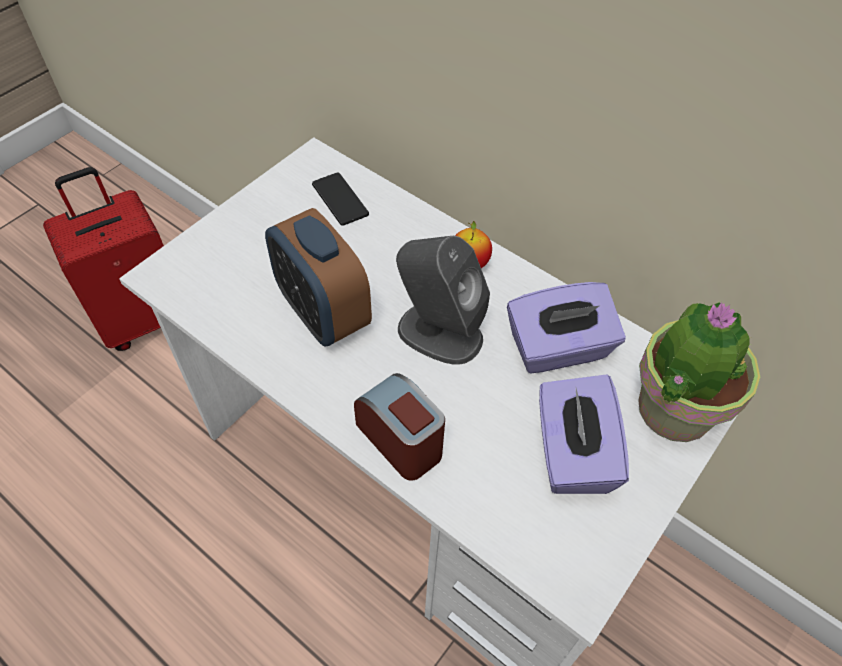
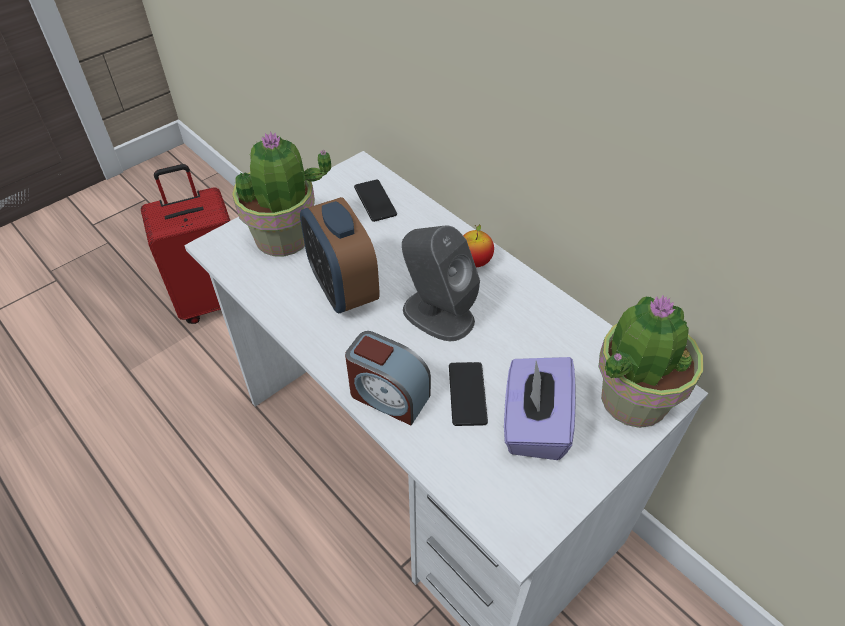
camera: 10 degrees right, 5 degrees down
alarm clock [354,373,445,481] -> alarm clock turned 150 degrees clockwise [345,331,431,425]
purple tissue box [507,282,626,373] -> none
none -> potted plant [232,131,331,256]
none -> phone [449,362,488,426]

